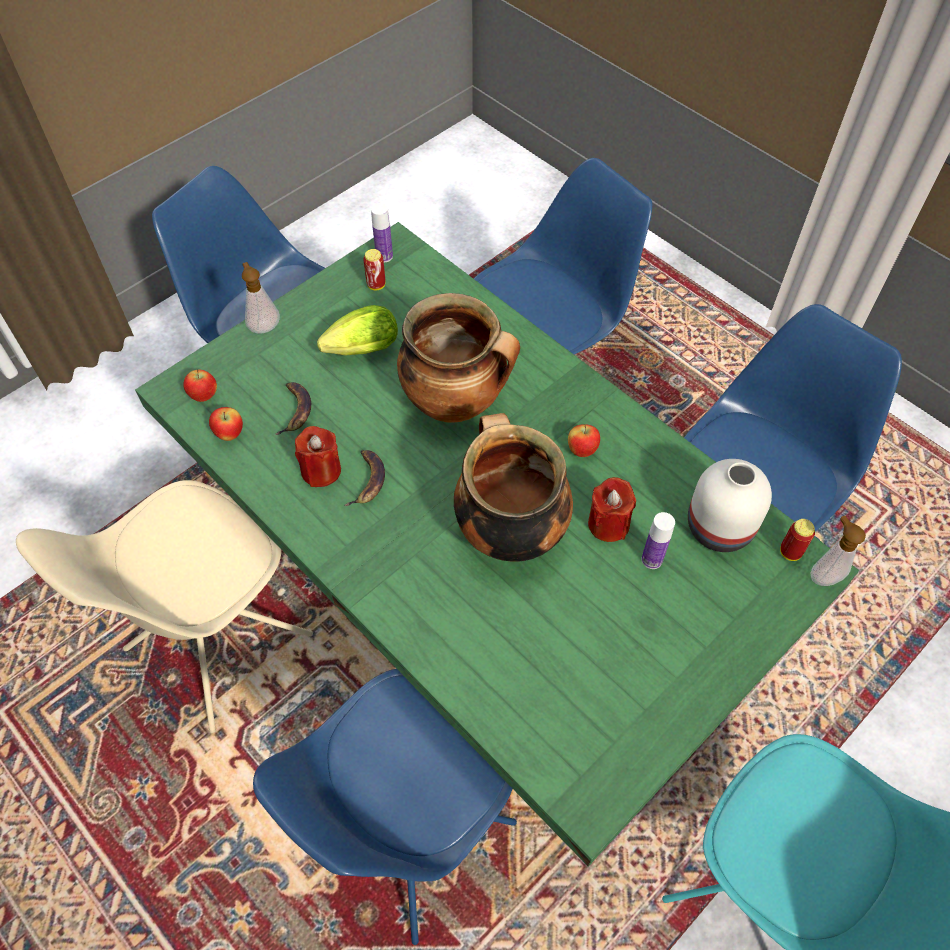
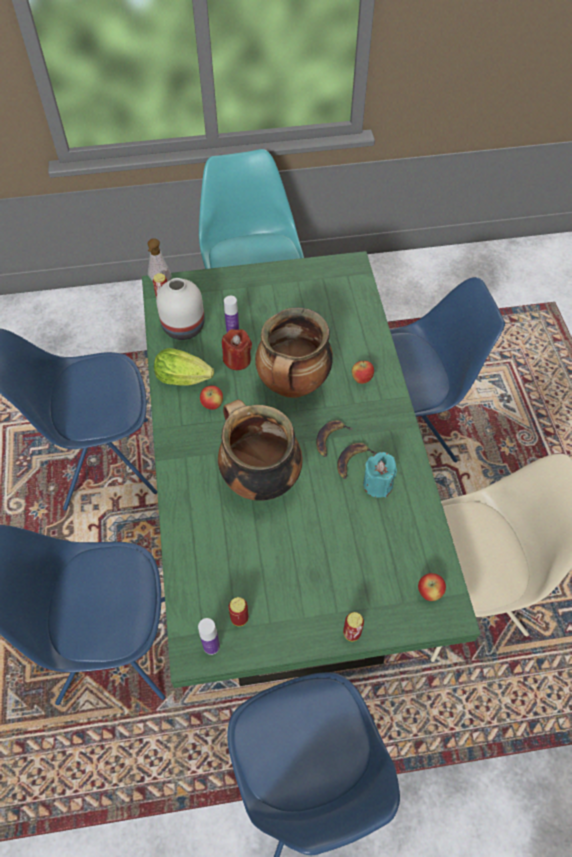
camera: 145 degrees left, 0 degrees up
apple [209,407,243,441] -> apple moved to [352,361,374,384]
soap dispenser [242,262,280,334] -> can [343,612,364,641]
banana [275,382,311,435] -> banana moved to [316,420,354,457]
red candle [295,426,341,487] -> turquoise candle [363,452,397,498]
lettuce [317,305,398,356] -> lettuce moved to [154,348,214,386]

